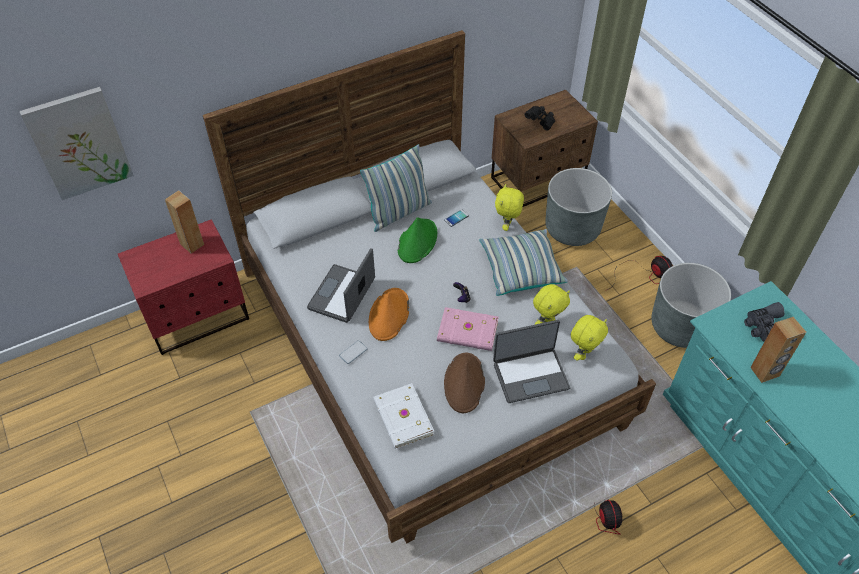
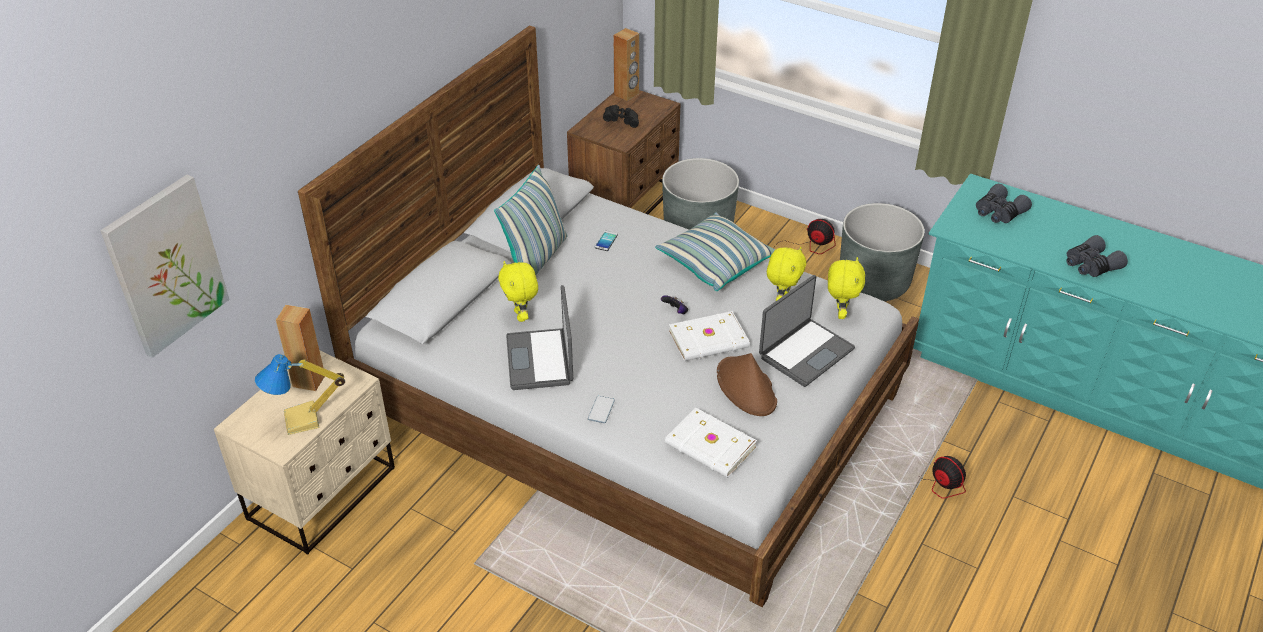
camera: 30 degrees left, 10 degrees down
red nightstand [118,219,249,355] -> beige nightstand [214,350,395,555]
orange hat [369,288,409,341] -> none
green hat [397,217,437,263] -> none
pink book [437,307,499,351] -> white book [669,311,750,361]
yellow plush toy [495,184,524,231] -> yellow plush toy moved to [498,261,538,322]
brown speaker [750,317,806,383] -> brown speaker moved to [613,28,639,101]
none -> table lamp [255,354,345,435]
none -> grey binoculars [1066,235,1128,277]

